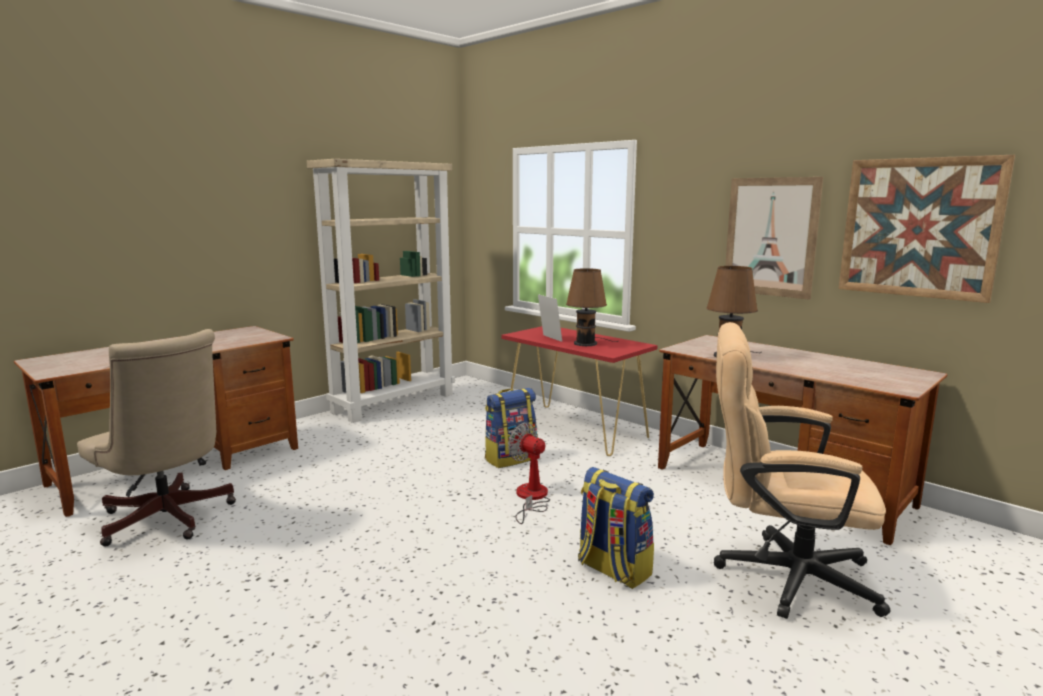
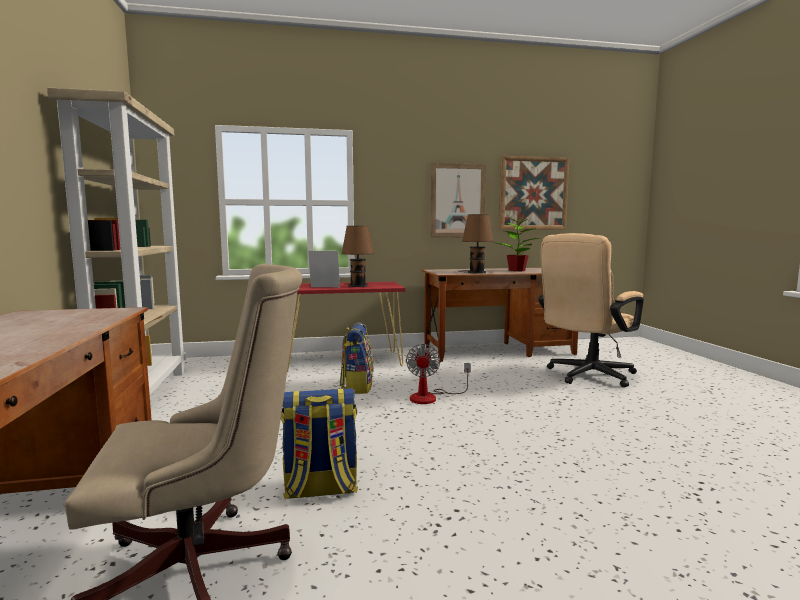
camera: 55 degrees left, 5 degrees down
fan [508,423,550,524] -> fan turned 75 degrees counterclockwise [406,344,471,404]
backpack [578,467,654,589] -> backpack moved to [281,388,358,499]
none -> potted plant [497,217,538,271]

